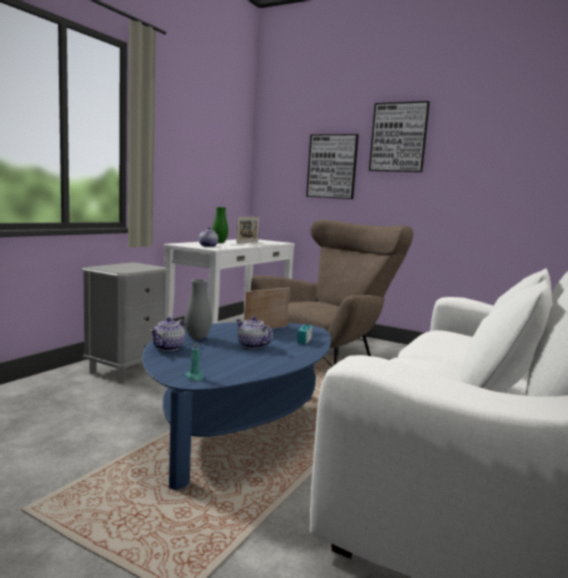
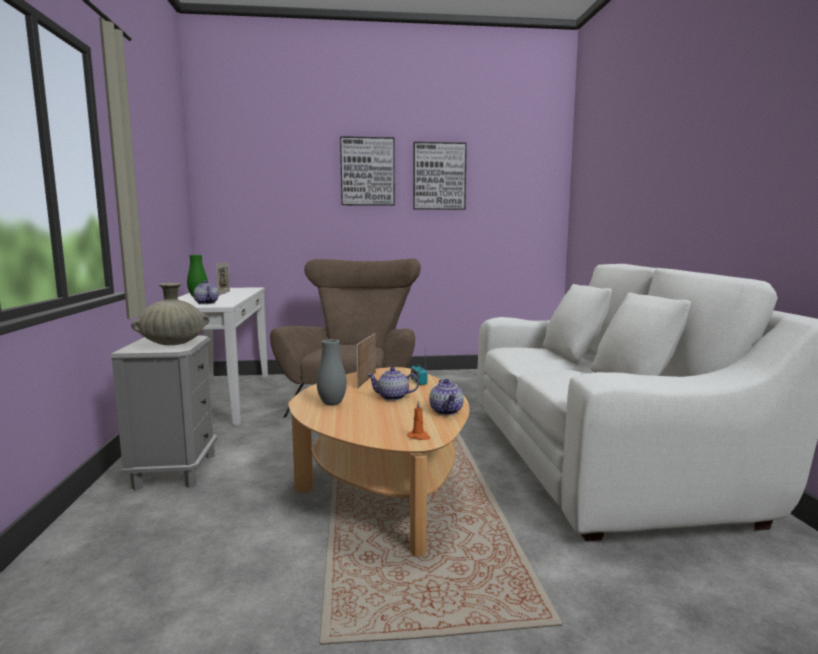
camera: 35 degrees left, 0 degrees up
blue coffee table [142,322,331,490] -> beige coffee table [288,367,470,556]
teapot [150,317,186,351] -> teapot moved to [429,379,463,415]
turquoise candle [184,342,204,381] -> orange candle [407,400,430,440]
picture [306,134,359,199] -> picture moved to [413,142,467,210]
none -> beige vase [131,283,209,345]

